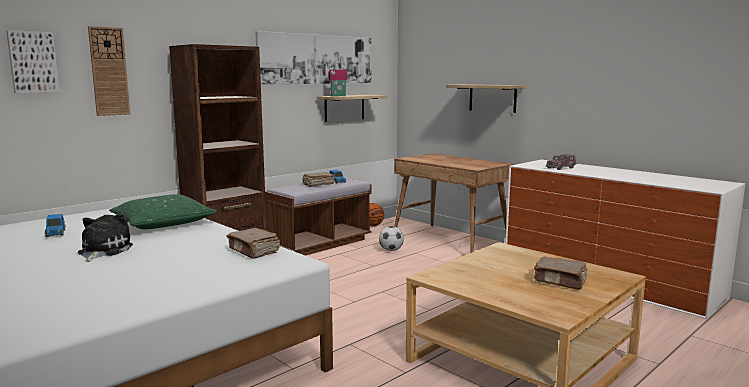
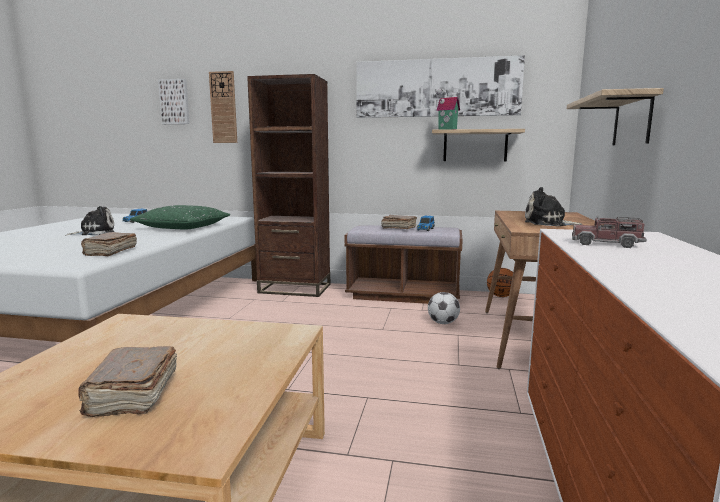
camera: 55 degrees right, 0 degrees up
none -> plush toy [525,187,583,226]

